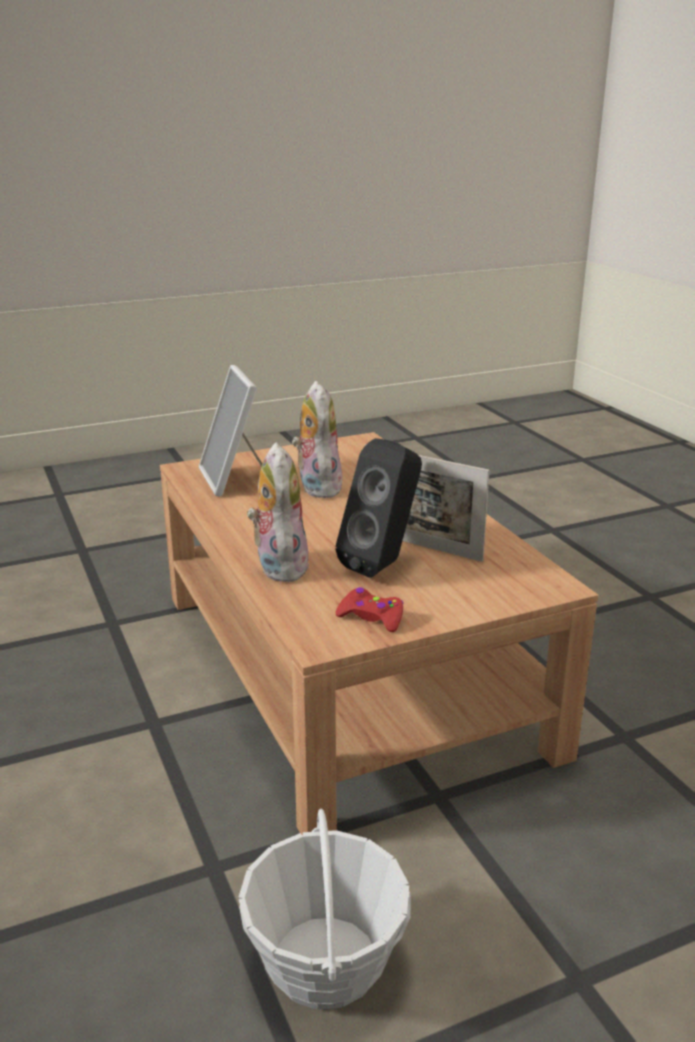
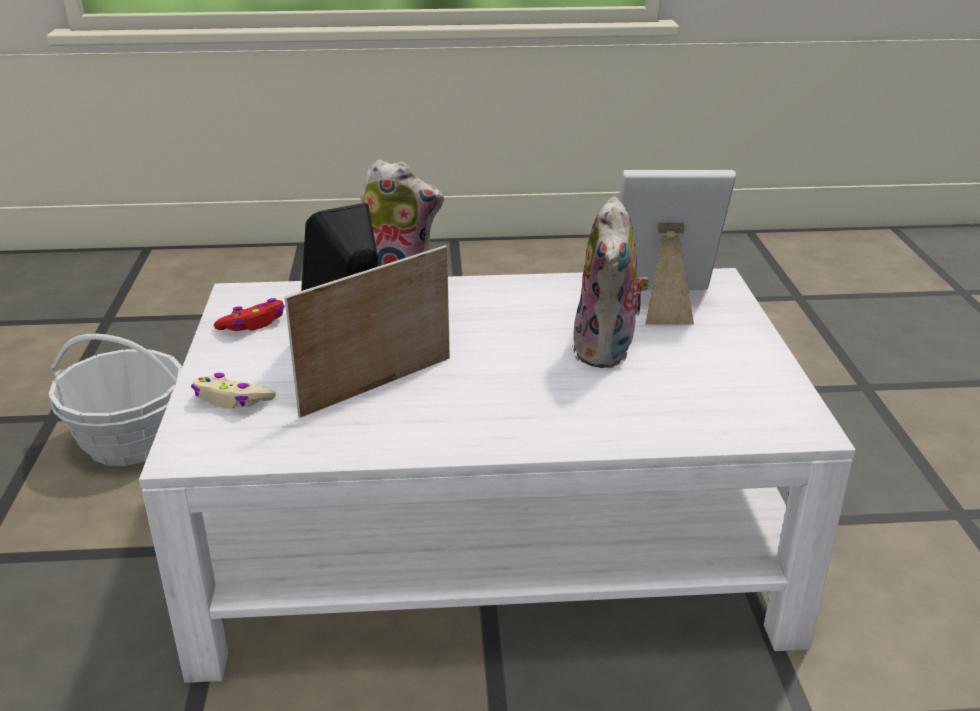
camera: 110 degrees right, 5 degrees up
brown coffee table [160,432,598,836] -> white coffee table [139,268,855,683]
plush toy [292,381,342,498] -> plush toy turned 90 degrees clockwise [572,196,650,368]
none -> beige game controller [191,373,276,409]

